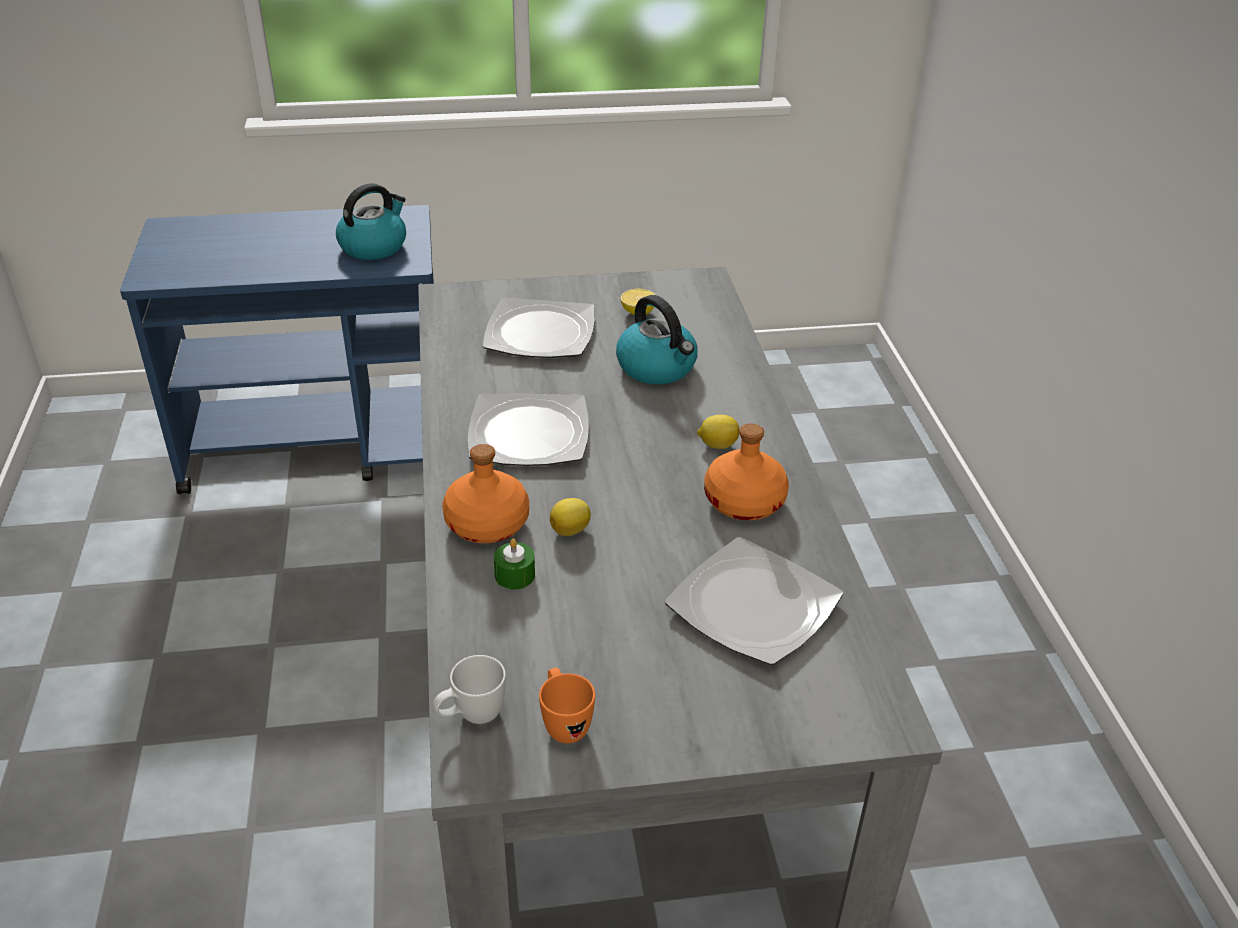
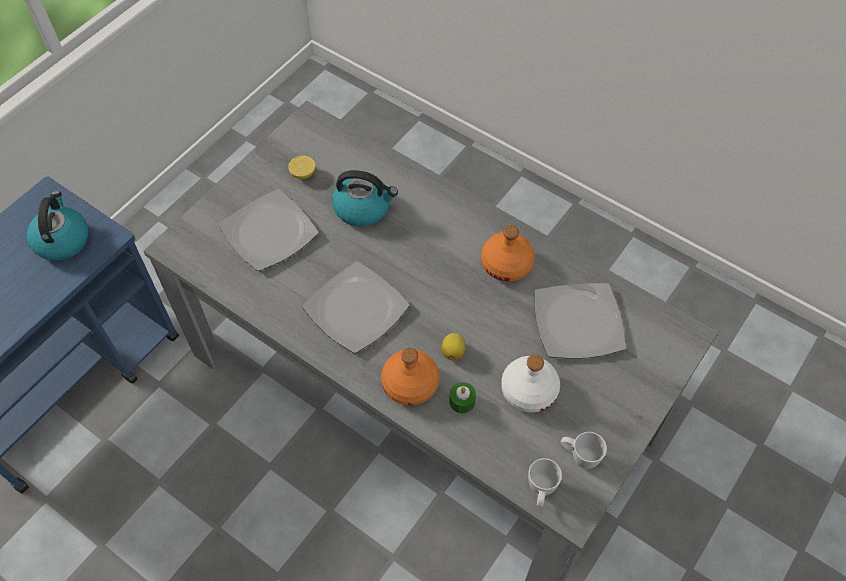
camera: 45 degrees left, 20 degrees up
orange mug [539,668,595,743] -> white mug [561,432,607,469]
lemon [697,415,739,449] -> none
none -> white bottle [501,355,560,412]

